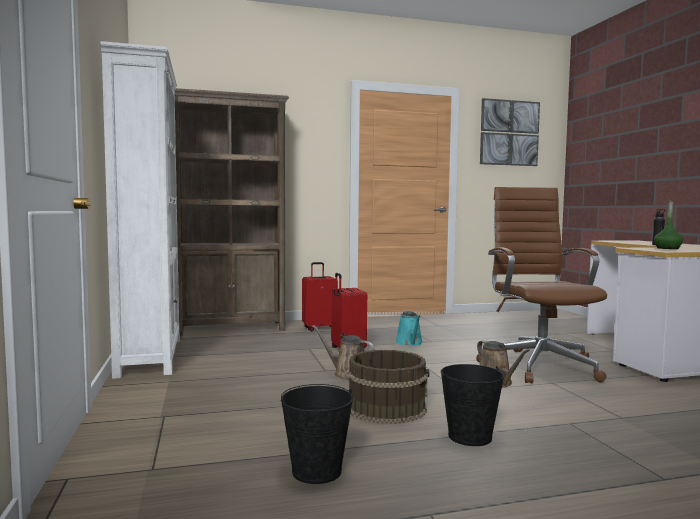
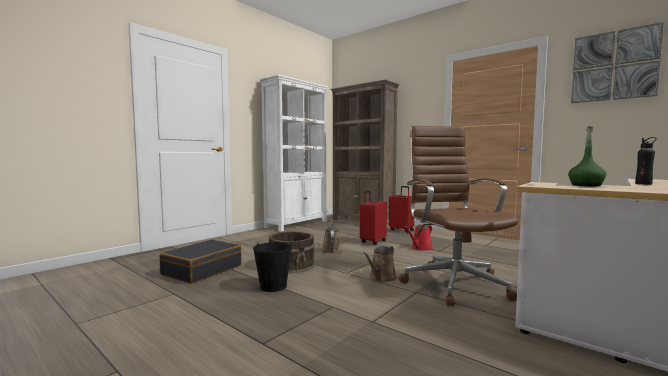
camera: 55 degrees right, 0 degrees up
black bucket [280,384,353,484] -> black suitcase [160,240,242,284]
turquoise watering can [395,311,423,346] -> red watering can [404,224,433,251]
brown office chair [476,187,607,383] -> brown office chair turned 60 degrees counterclockwise [399,126,518,306]

